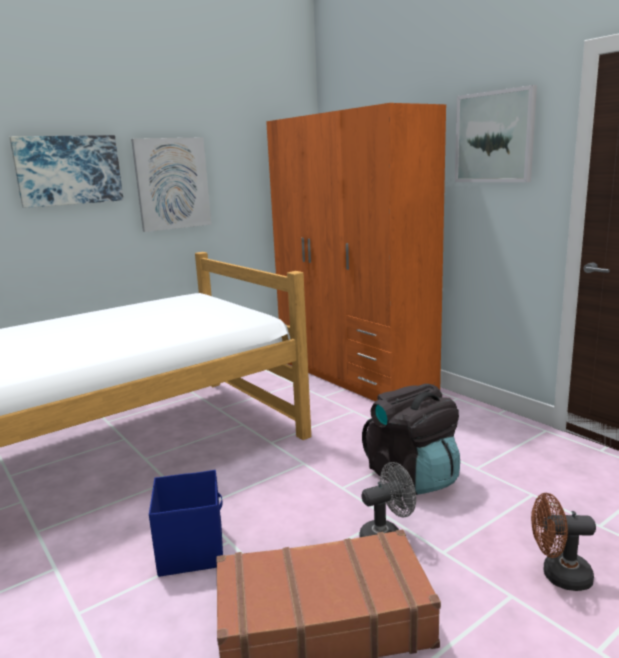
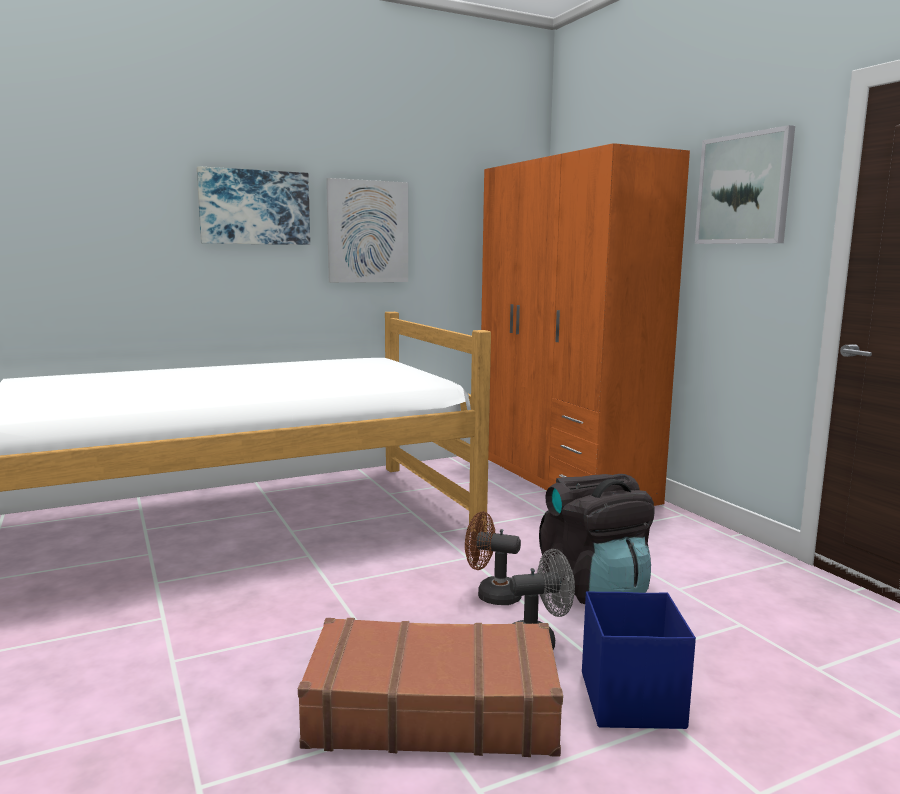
camera: 10 degrees right, 5 degrees down
blue storage box [149,470,223,577] -> blue storage box moved to [582,591,696,729]
brown fan [531,493,596,591] -> brown fan moved to [465,512,522,605]

